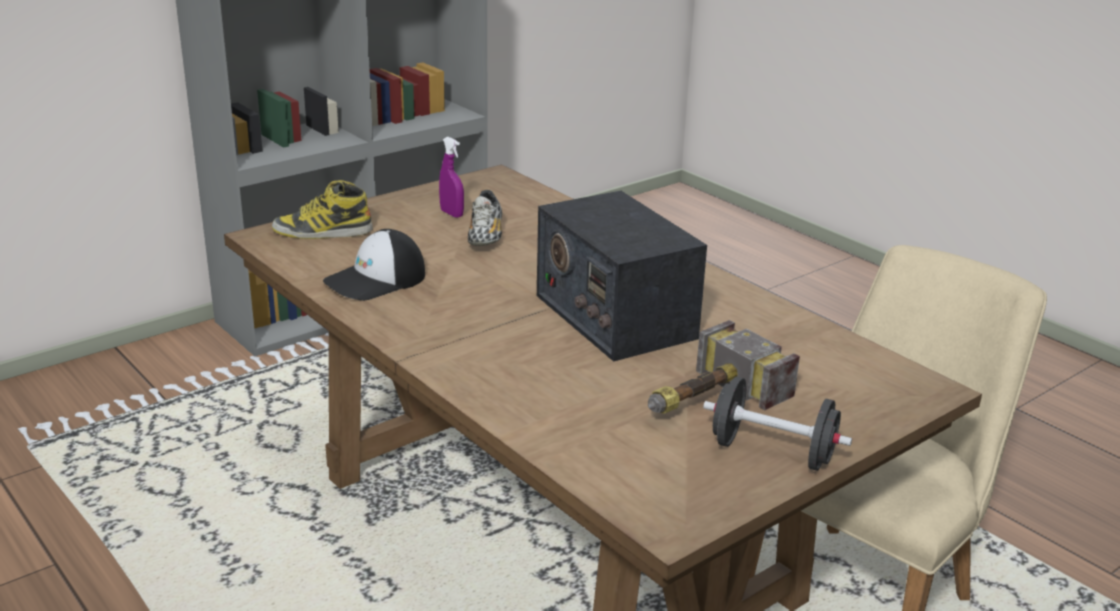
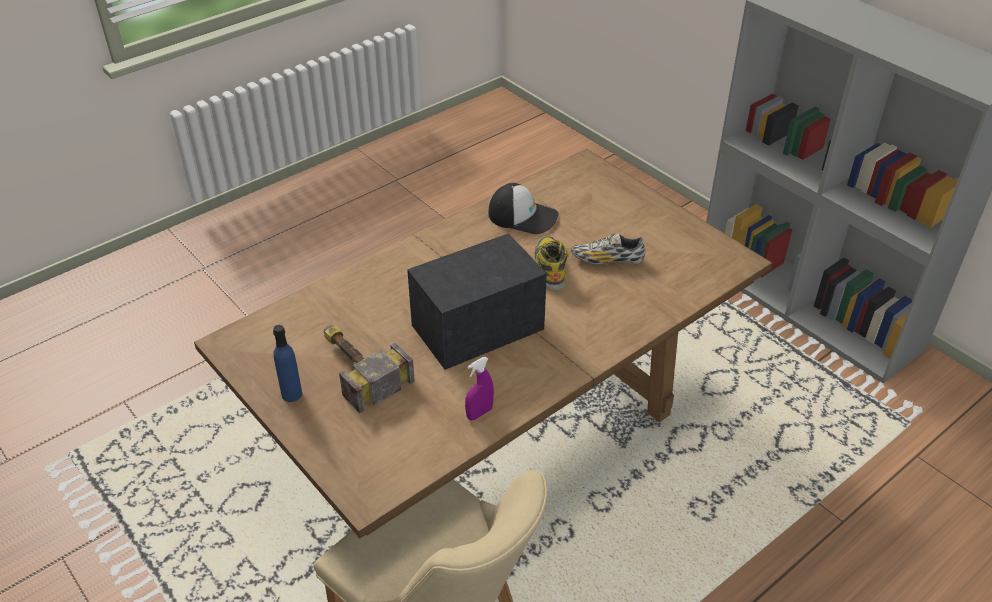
camera: 90 degrees right, 15 degrees up
boot [272,180,373,239] -> boot moved to [534,236,568,291]
cap [323,229,425,301] -> cap turned 150 degrees clockwise [489,183,559,234]
purple spray bottle [439,137,464,218] -> purple spray bottle moved to [465,357,494,420]
black dumbbell [703,377,852,471] -> blue bottle [273,325,302,402]

